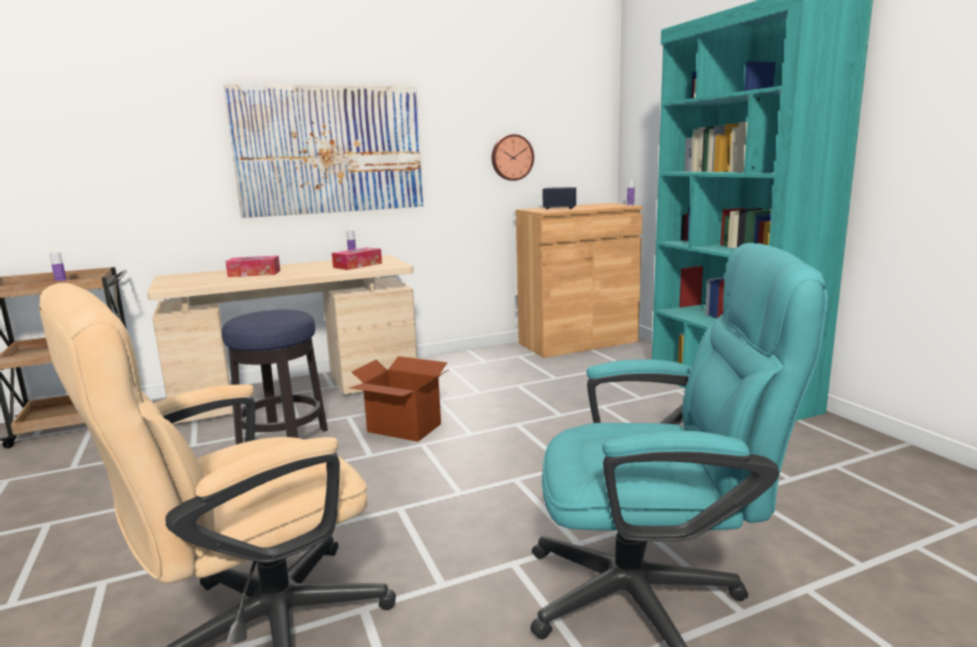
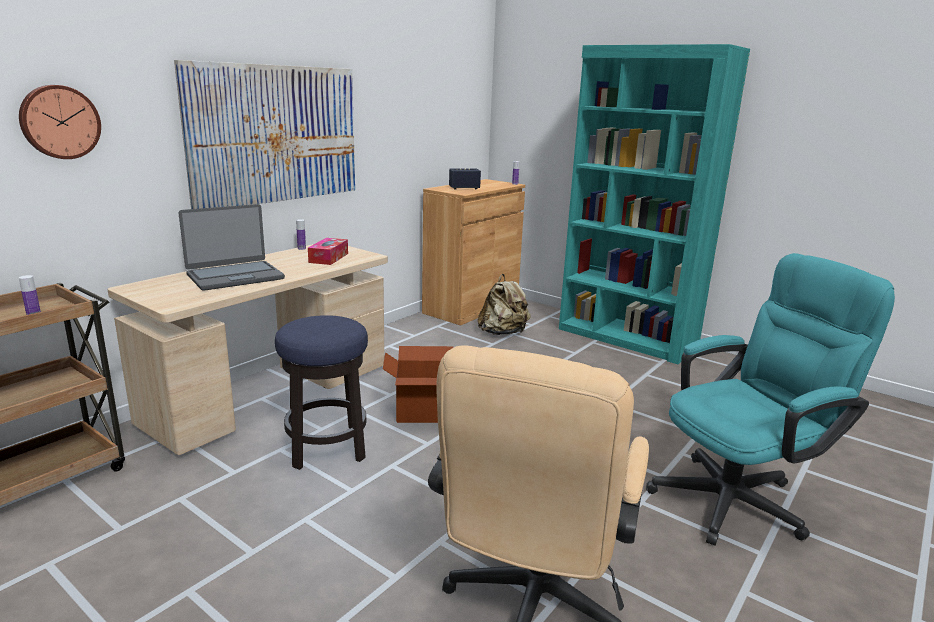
camera: 30 degrees left, 5 degrees up
tissue box [225,256,280,277] -> laptop [179,204,285,291]
wall clock [492,134,534,181] -> wall clock moved to [19,85,101,159]
none -> beige backpack [478,274,531,335]

